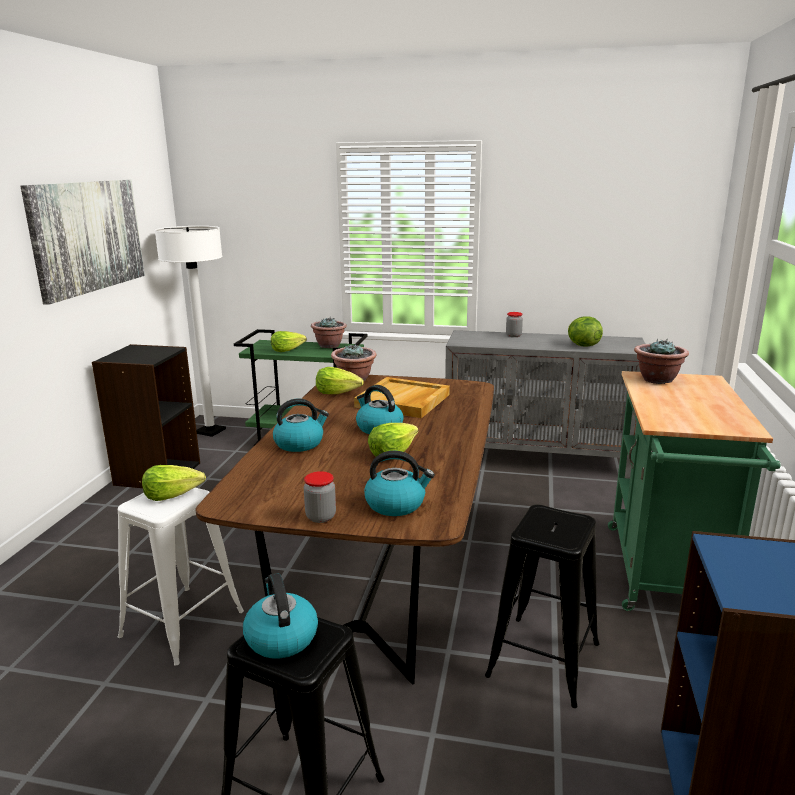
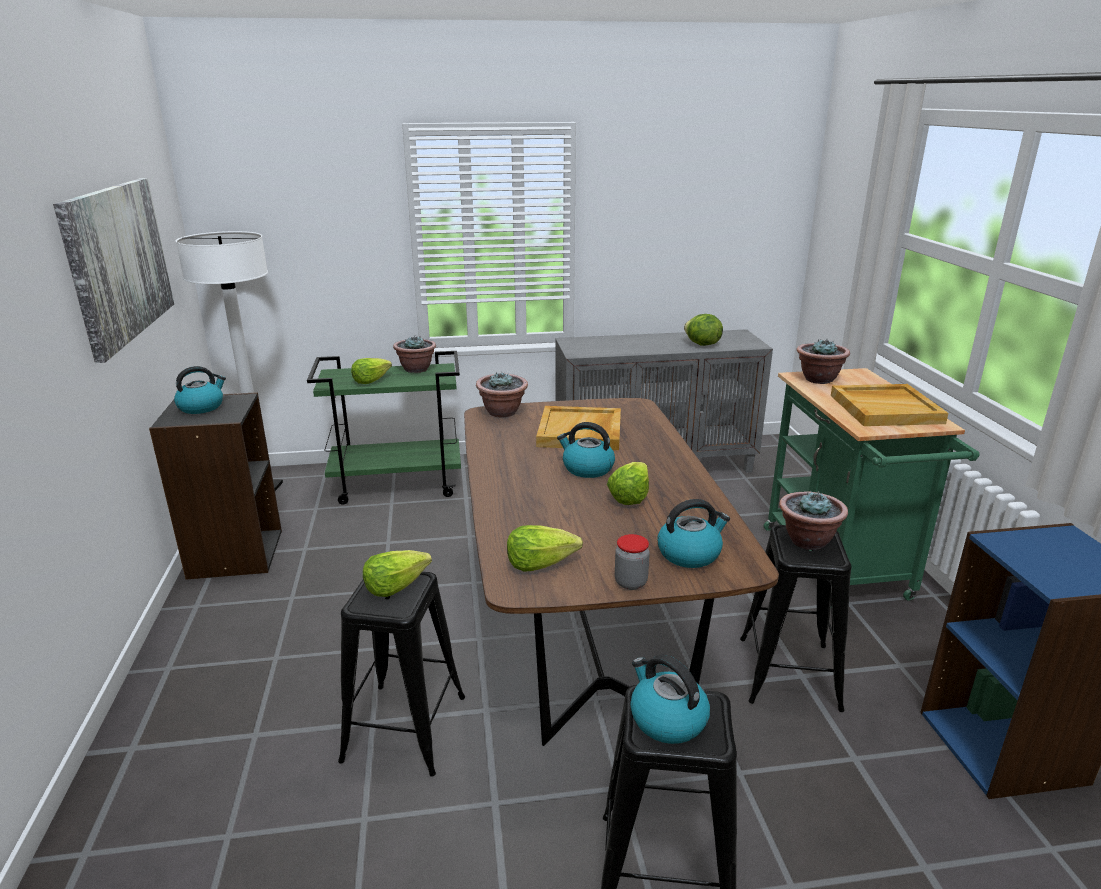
camera: 20 degrees left, 5 degrees up
white stool [118,488,244,666] -> black stool [338,572,465,777]
kettle [273,398,329,452] -> kettle moved to [174,366,226,414]
lettuce [316,367,364,394] -> lettuce moved to [507,525,583,572]
jar [506,312,523,337] -> none
none -> potted plant [779,491,848,550]
none -> beige tray [831,384,948,426]

